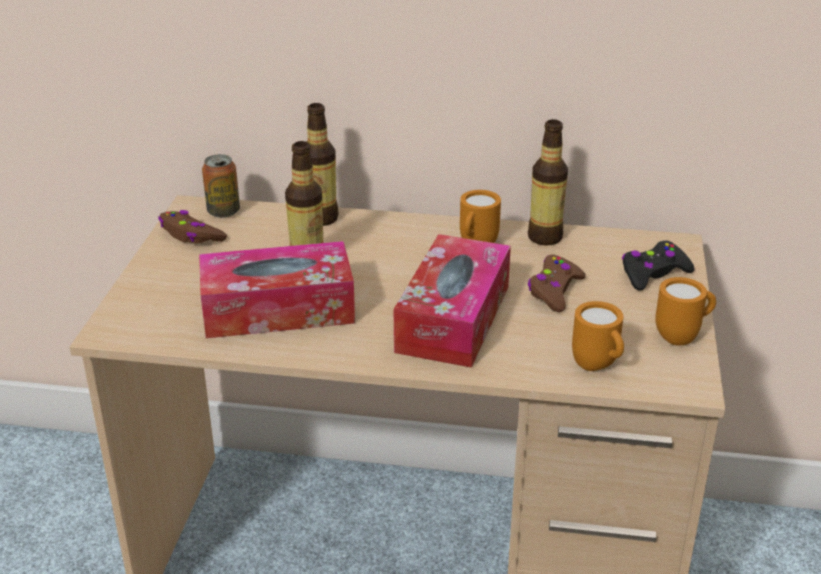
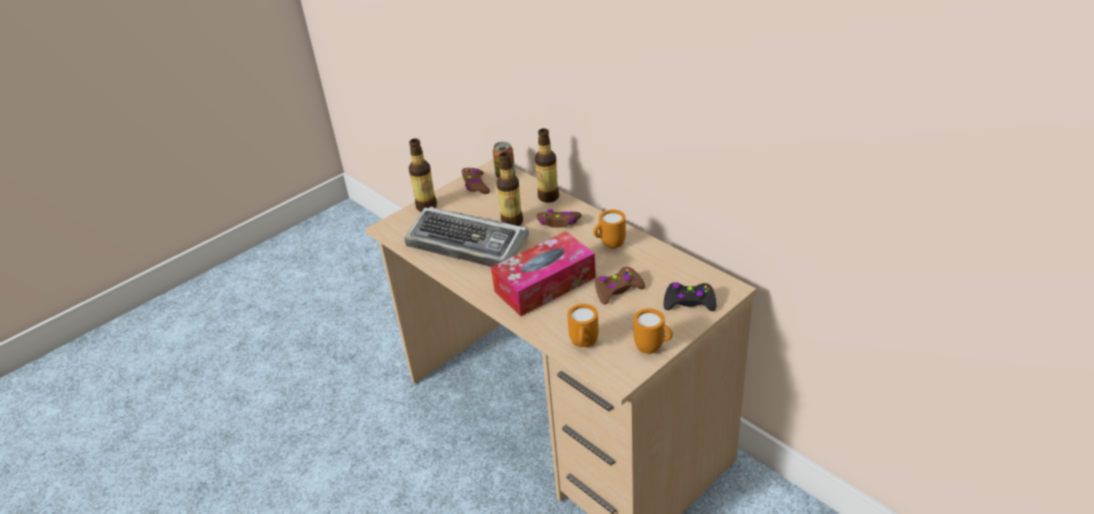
camera: 40 degrees right, 5 degrees up
tissue box [199,241,355,339] -> keyboard [405,206,529,267]
bottle [528,119,568,246] -> bottle moved to [409,138,437,212]
none -> brown game controller [537,209,581,228]

